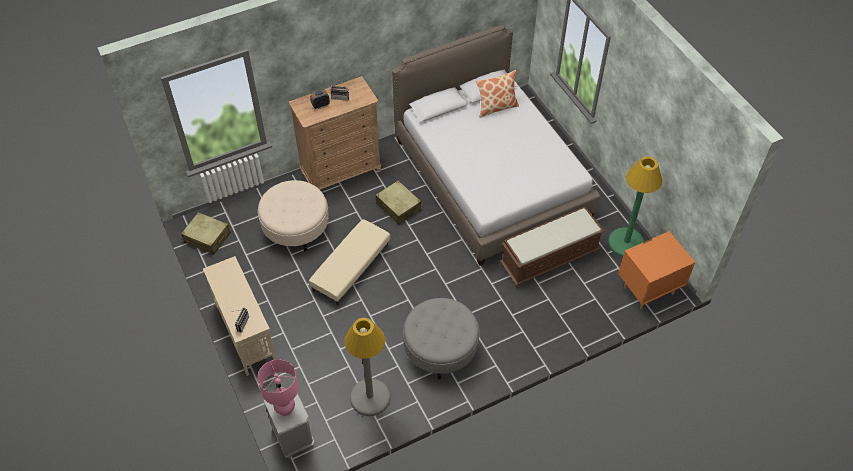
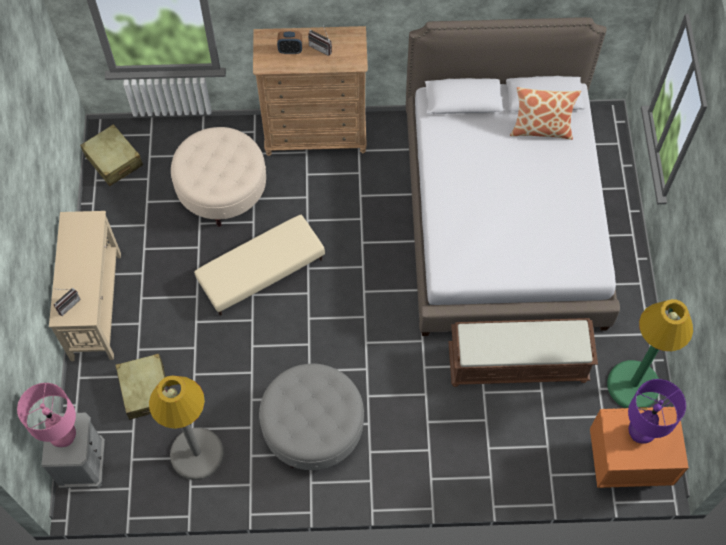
camera: 25 degrees right, 10 degrees up
beige suitcase [376,180,421,225] -> beige suitcase moved to [115,353,169,420]
none -> purple table lamp [628,379,686,444]

